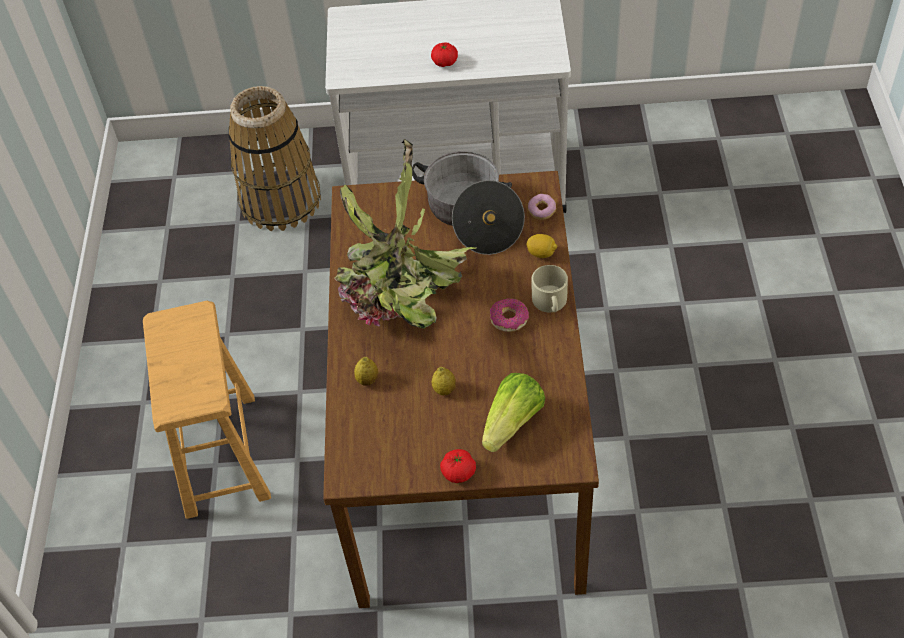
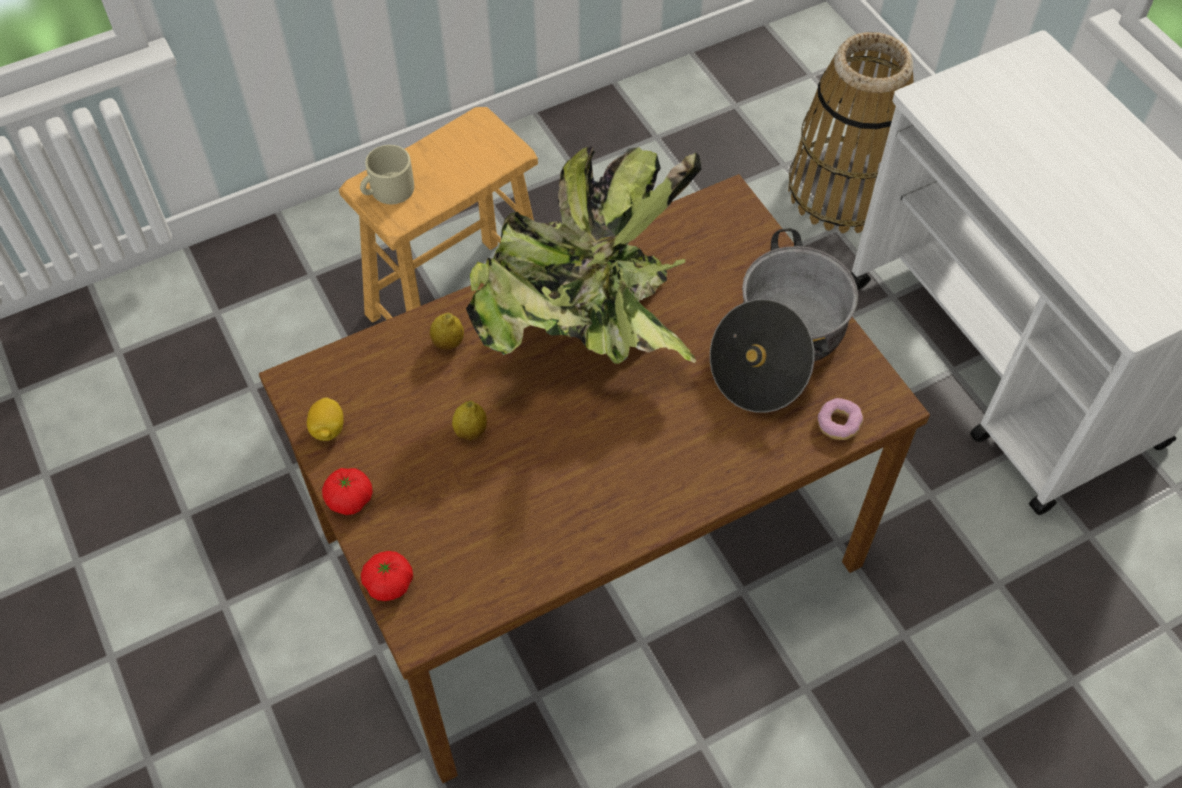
camera: 60 degrees right, 5 degrees up
tomato [431,42,458,67] -> tomato moved to [361,551,413,601]
lettuce [482,373,545,452] -> none
donut [490,298,529,332] -> none
lemon [527,234,557,258] -> lemon moved to [307,397,344,441]
beige mug [532,265,568,312] -> beige mug moved to [360,145,414,204]

